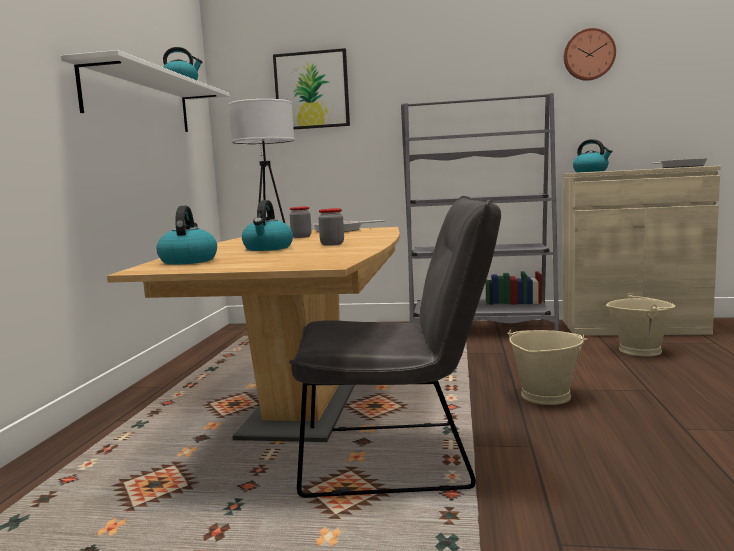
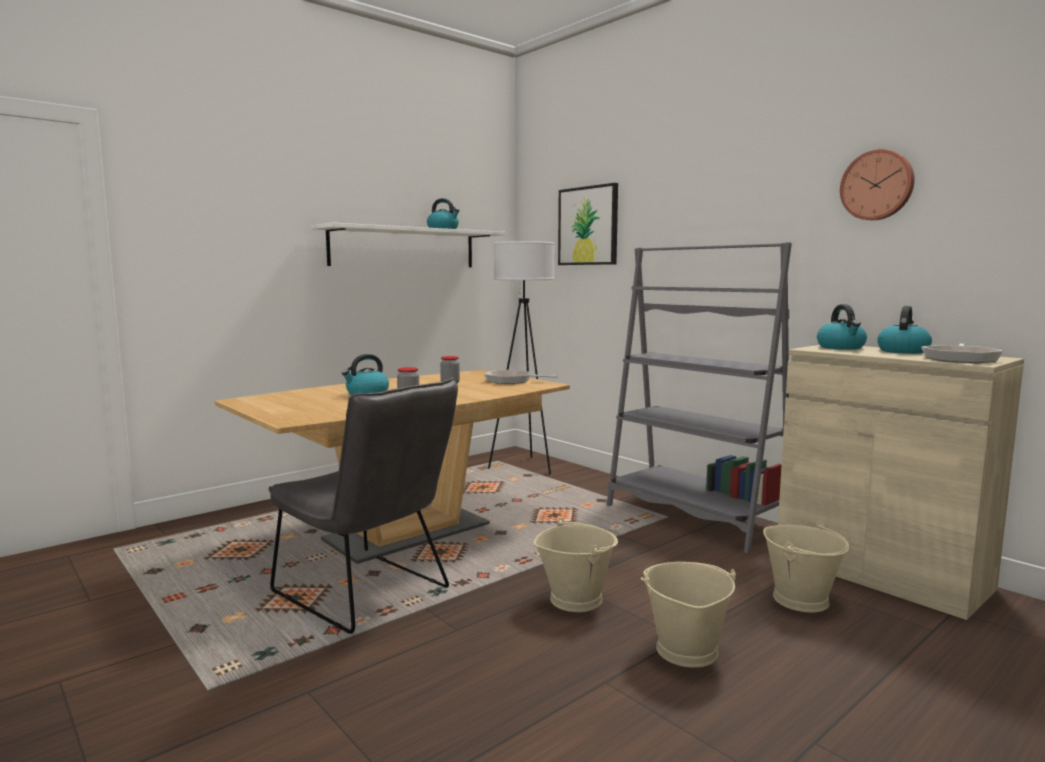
camera: 40 degrees right, 0 degrees up
kettle [156,206,217,265] -> kettle moved to [877,306,932,354]
none -> beige bucket [641,562,736,668]

